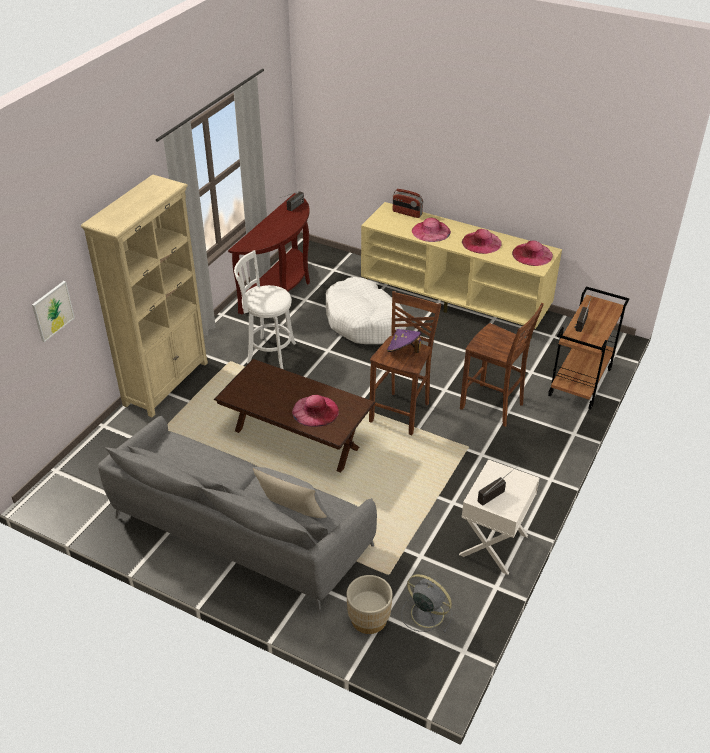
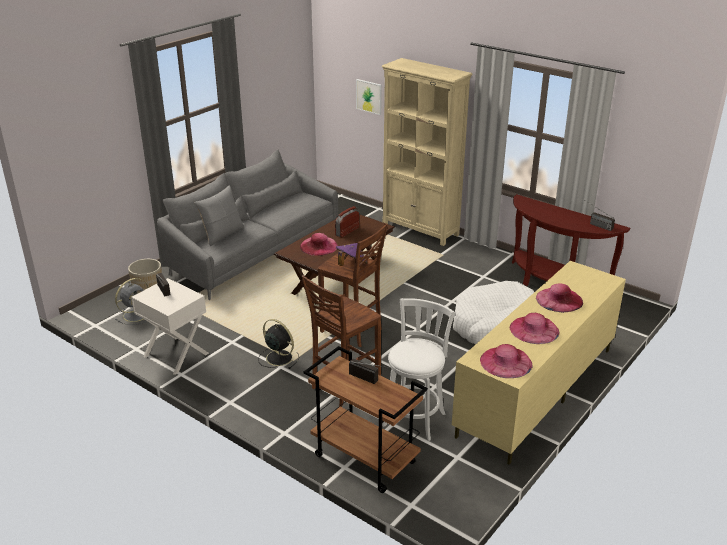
camera: 100 degrees right, 10 degrees down
white stool [234,250,296,369] -> white stool moved to [382,298,455,441]
radio [393,189,423,218] -> radio moved to [335,206,359,238]
none -> black fan [258,319,299,369]

